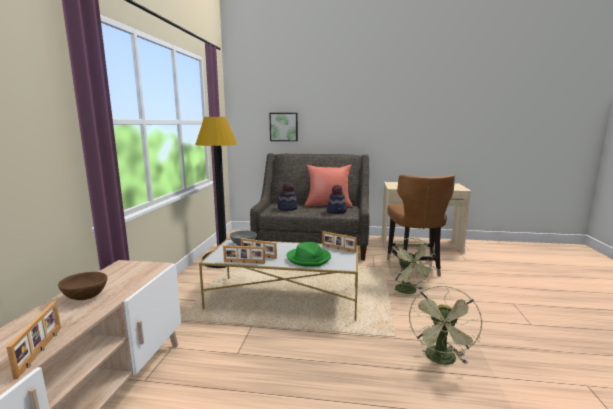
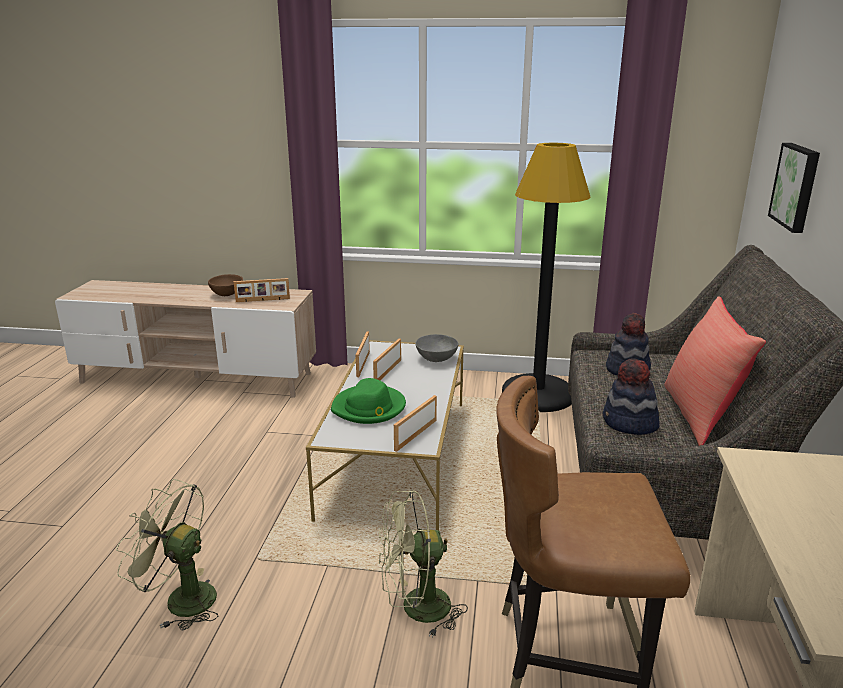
camera: 90 degrees right, 10 degrees up
picture frame [6,301,61,380] -> picture frame moved to [234,278,290,302]

